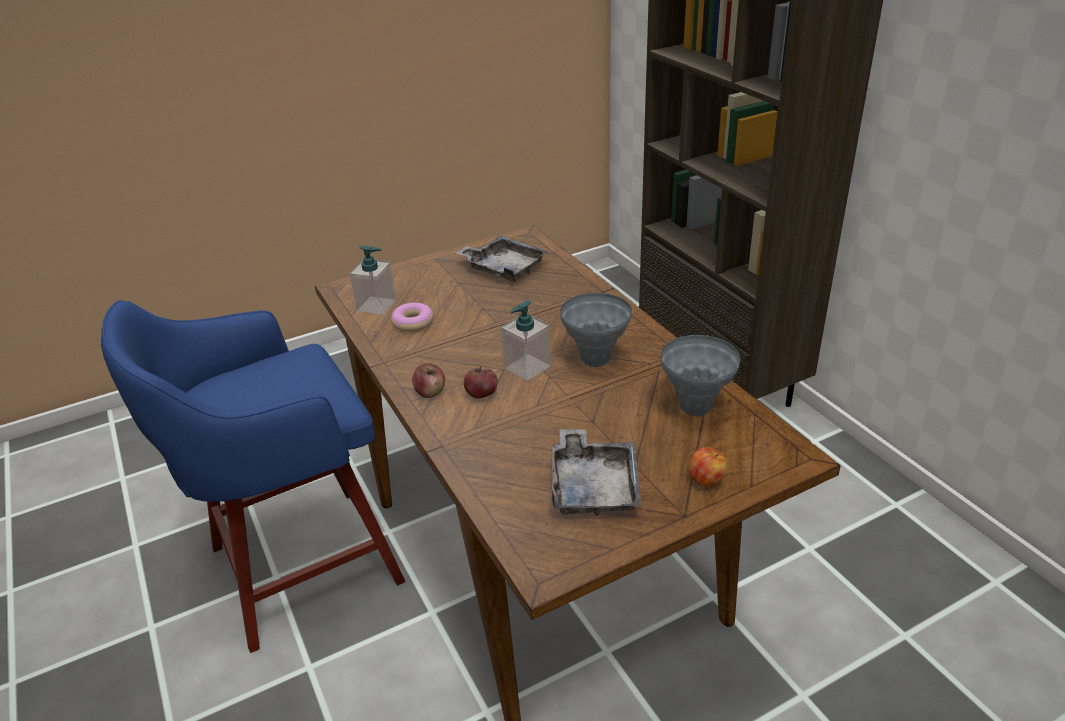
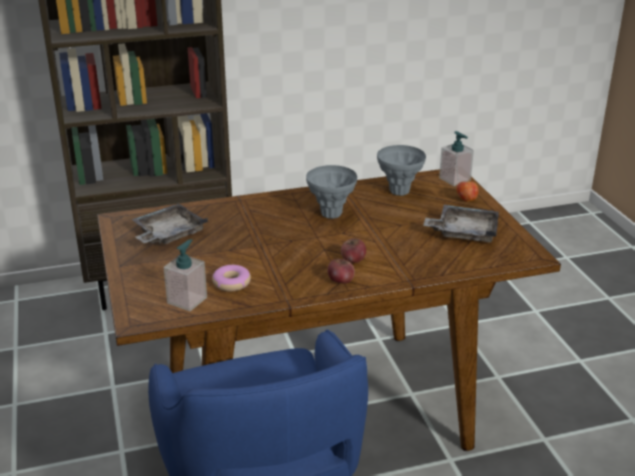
camera: 80 degrees left, 5 degrees down
soap dispenser [501,300,551,381] -> soap dispenser moved to [439,131,474,186]

